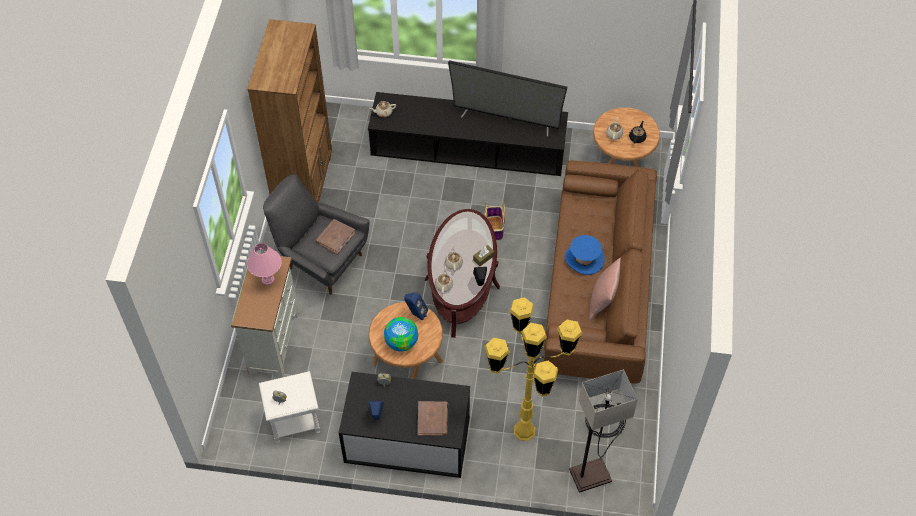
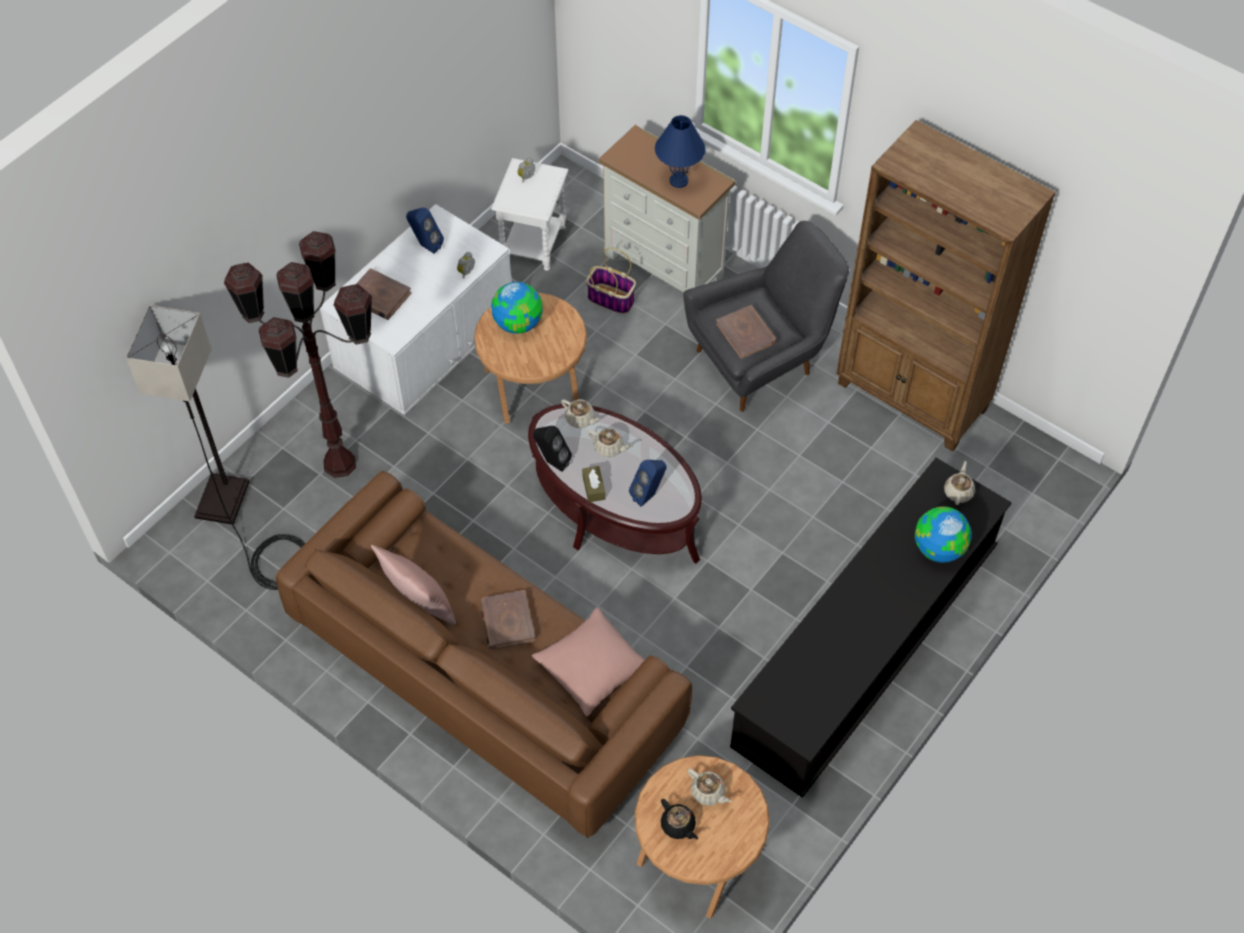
camera: 120 degrees right, 0 degrees up
pink table lamp [247,243,282,285] -> blue table lamp [655,115,706,188]
black cabinet [339,372,470,478] -> white cabinet [320,204,512,415]
blue speaker [404,292,428,321] -> blue speaker moved to [629,460,667,507]
television [448,60,568,137] -> none
basket [484,201,505,240] -> basket moved to [586,247,636,314]
yellow floor lamp [485,297,582,441] -> brown floor lamp [224,231,372,478]
blue hat [565,235,604,275] -> brown book [480,590,535,650]
none -> pink pillow [532,607,645,717]
none -> globe [915,506,972,563]

